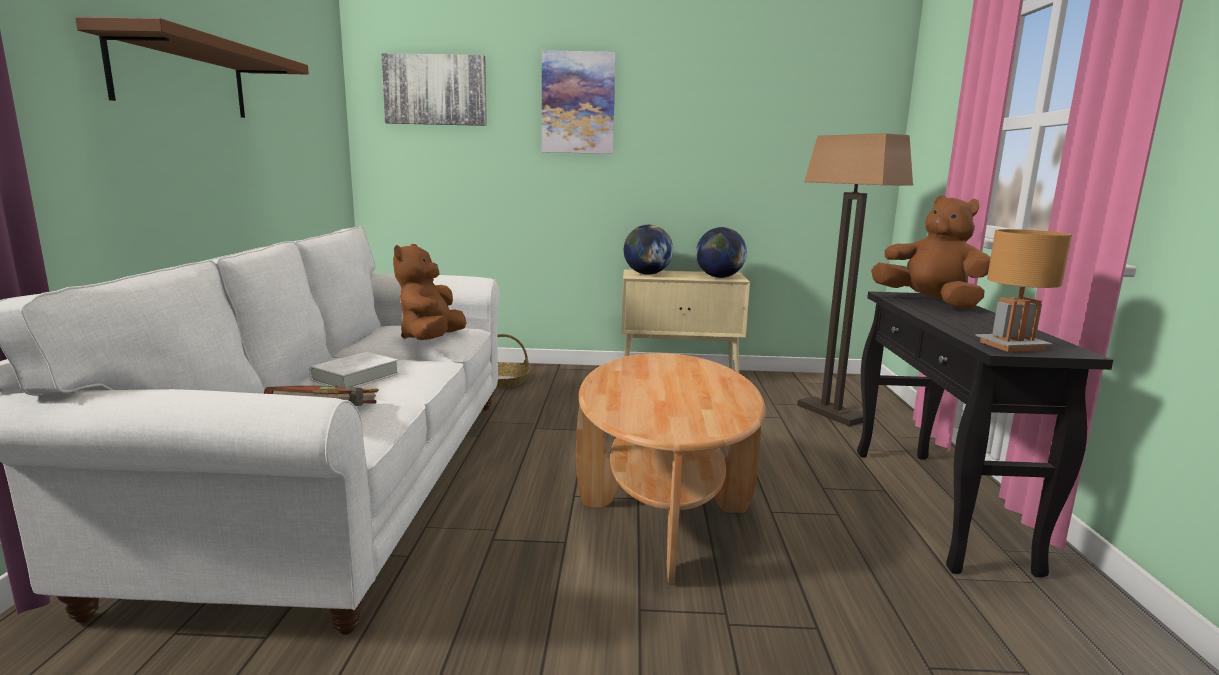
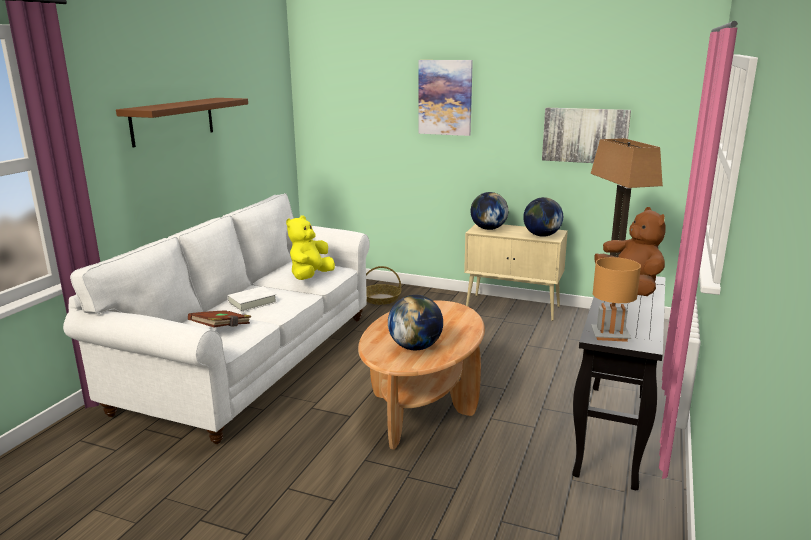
camera: 20 degrees right, 5 degrees up
picture [381,53,487,126] -> picture moved to [542,108,631,163]
brown plush toy [393,244,467,340] -> yellow plush toy [286,215,335,280]
none -> globe [388,295,443,350]

